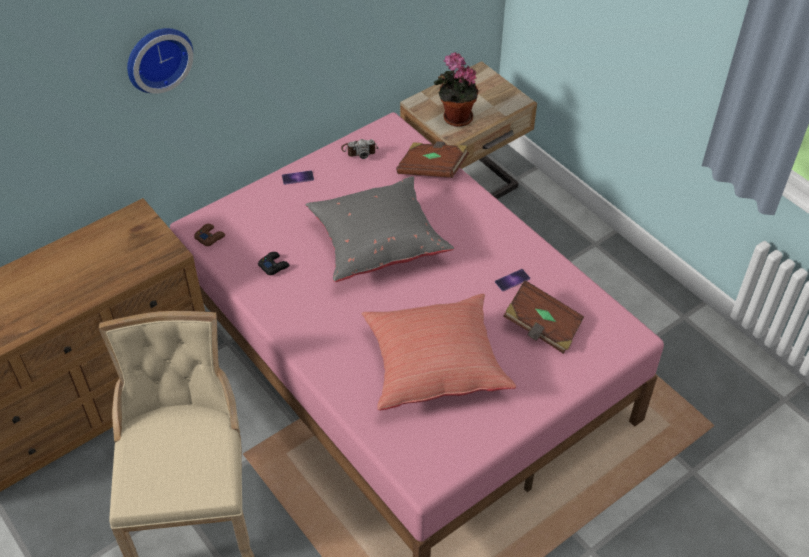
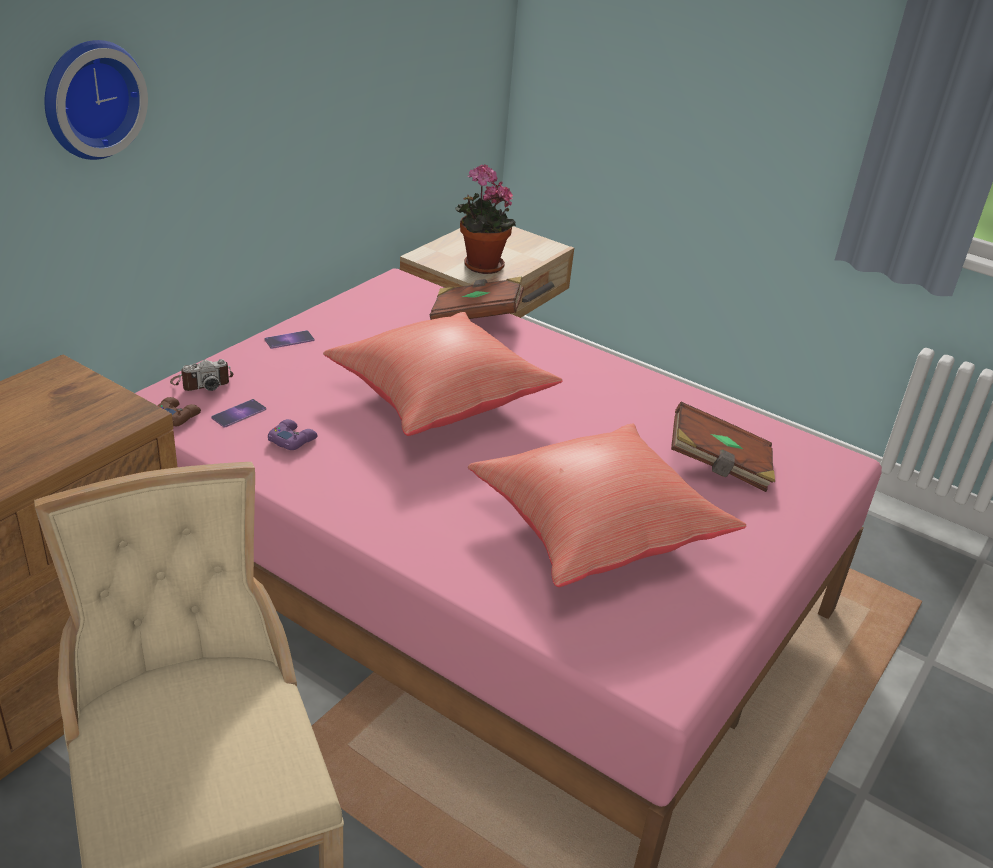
camera: 20 degrees left, 15 degrees down
black game controller [258,252,290,275] -> purple game controller [268,419,318,450]
grey pillow [306,176,454,282] -> red pillow [323,312,563,436]
camera [341,139,378,159] -> camera moved to [170,359,233,391]
phone [495,269,530,292] -> phone moved to [211,399,266,428]

